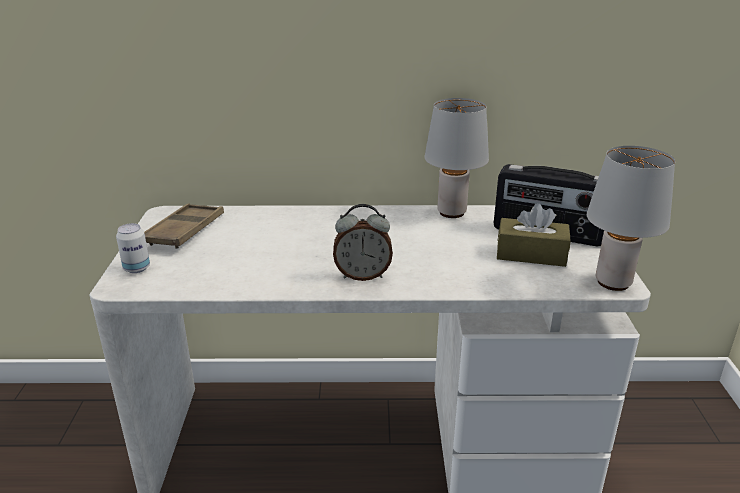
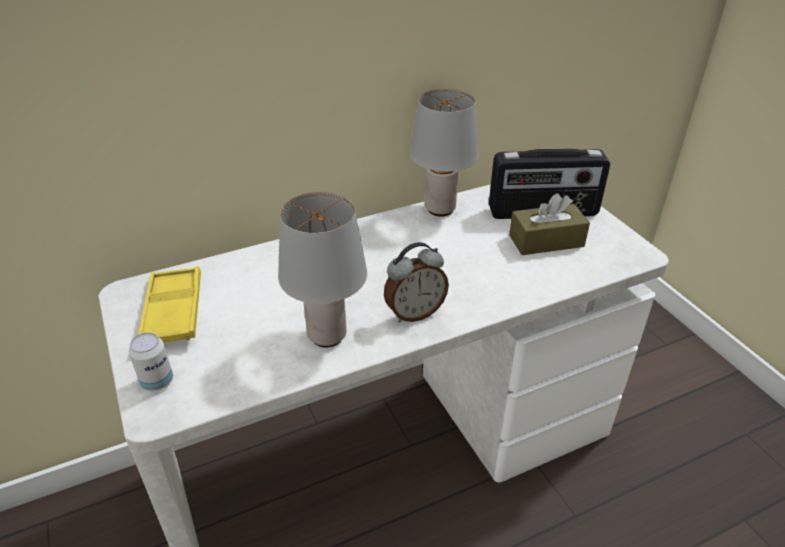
camera: 25 degrees left, 10 degrees up
brown tray [144,203,224,249] -> yellow tray [138,266,201,342]
grey table lamp [587,146,675,291] -> grey table lamp moved to [278,192,367,347]

